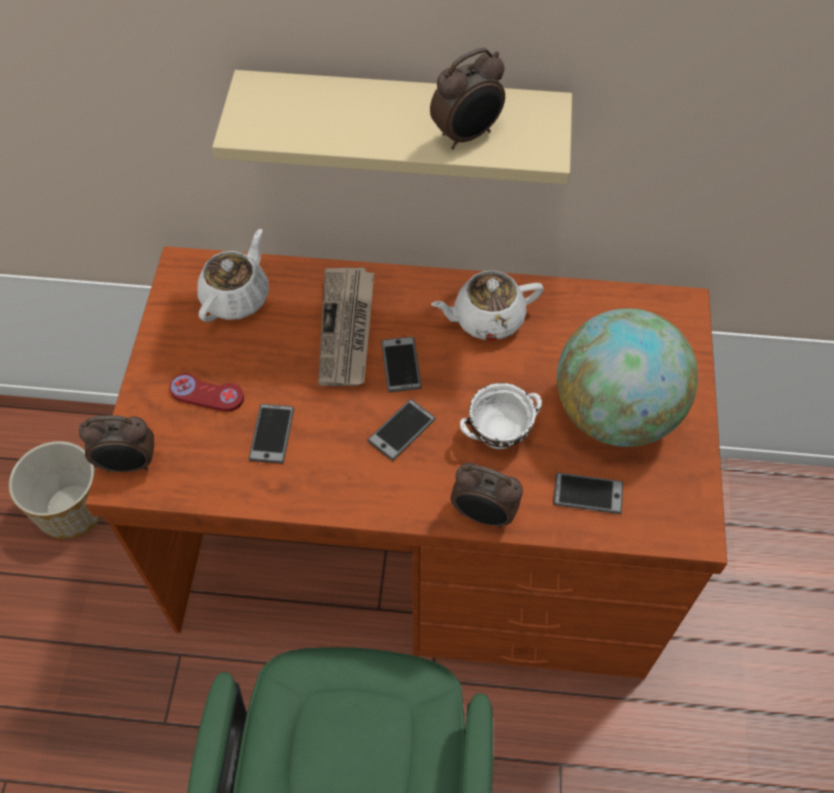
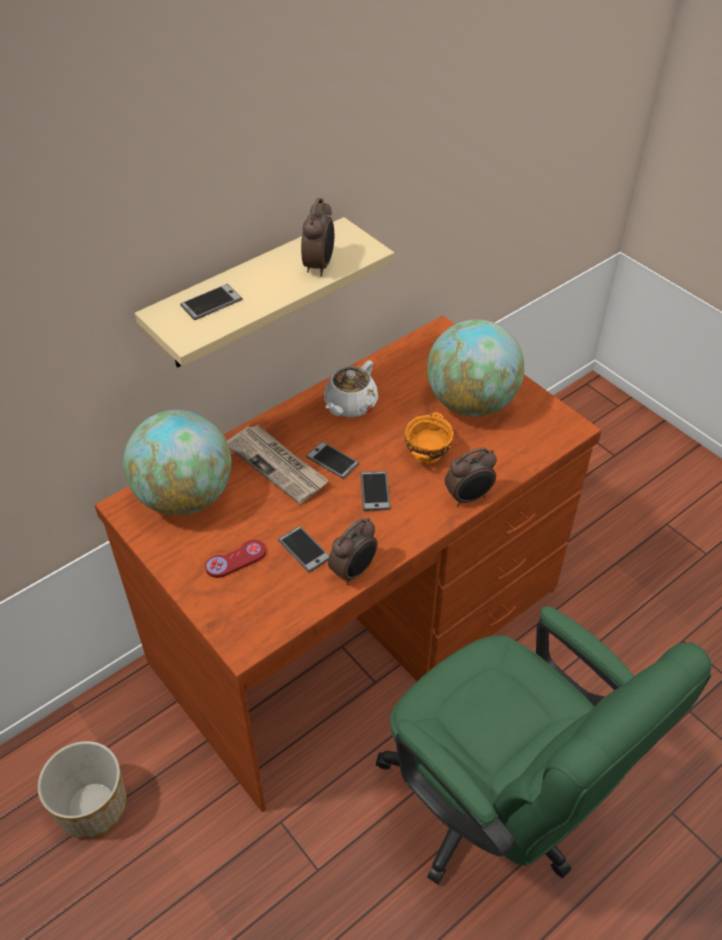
camera: 45 degrees left, 10 degrees down
alarm clock [79,415,154,472] -> alarm clock moved to [328,518,377,585]
white teapot [197,229,269,322] -> globe [123,410,231,516]
white bowl [460,383,542,449] -> orange bowl [405,412,454,464]
phone [553,473,623,514] -> phone moved to [180,284,243,320]

